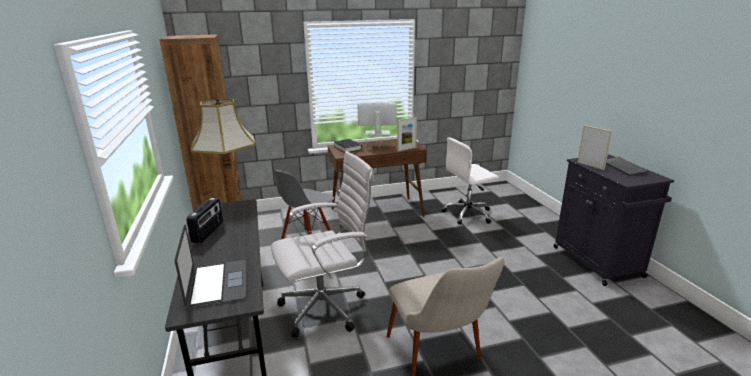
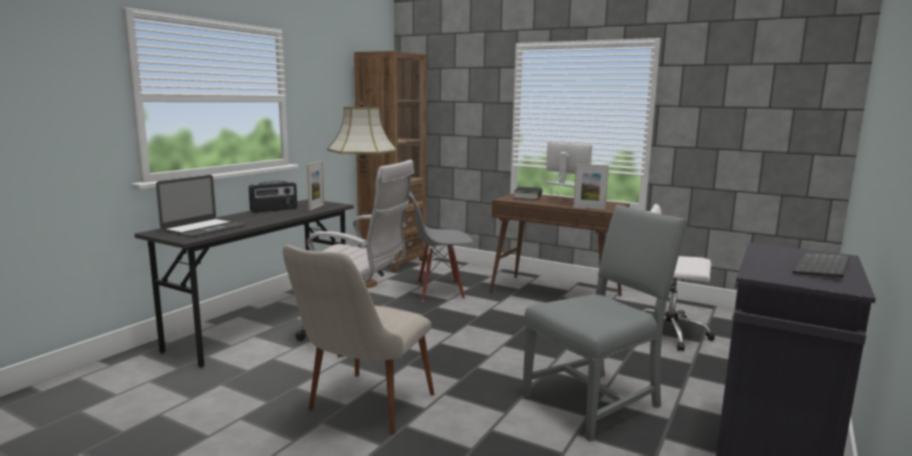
camera: 45 degrees right, 10 degrees down
picture frame [577,125,612,170] -> picture frame moved to [307,161,324,211]
none -> grey chair [522,204,688,442]

